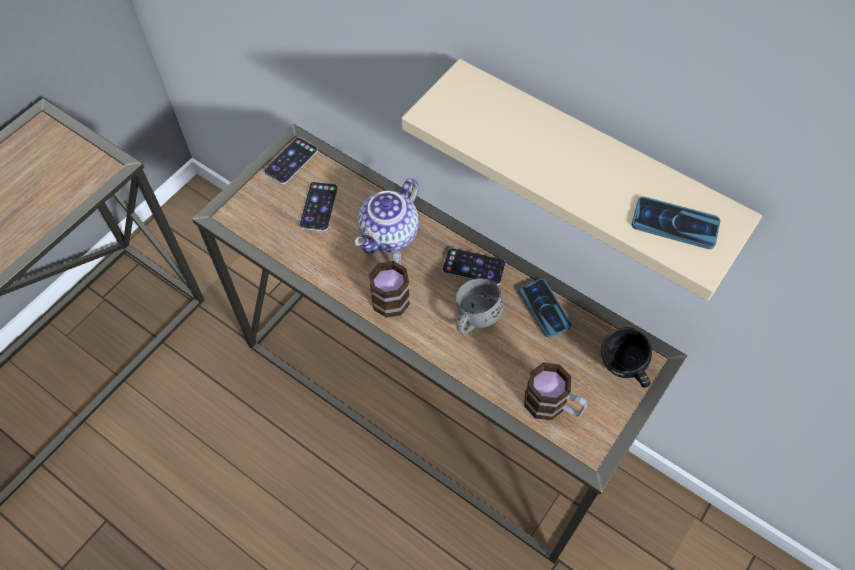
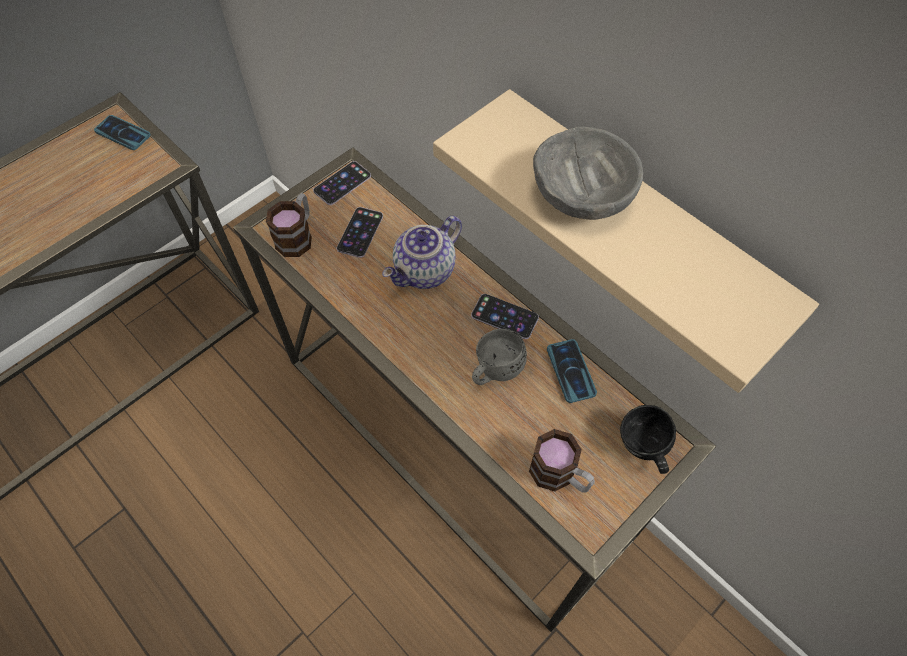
camera: 10 degrees right, 0 degrees up
mug [369,250,410,318] -> mug moved to [266,193,312,257]
phone [632,196,720,249] -> phone moved to [94,115,151,150]
none -> grey bowl [533,127,643,220]

